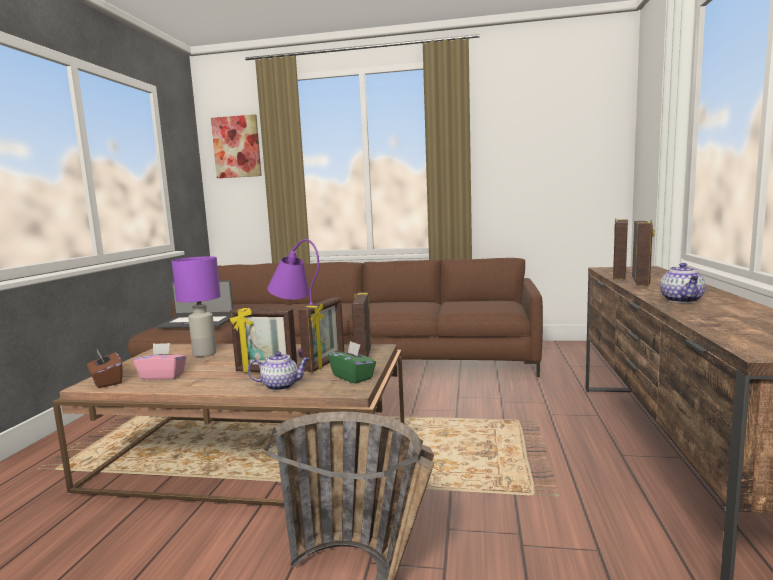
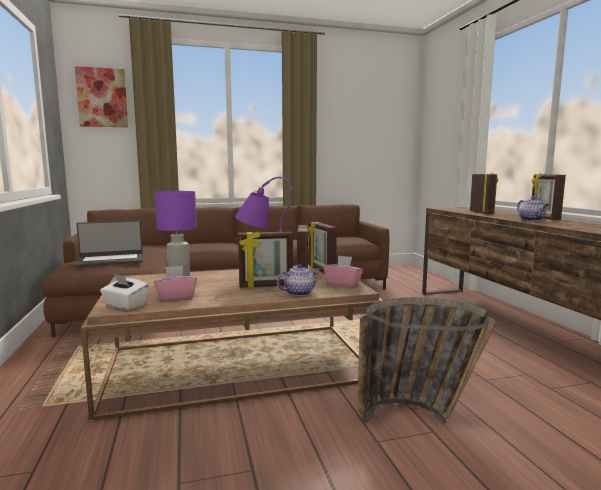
camera: 25 degrees left, 0 degrees up
brown tissue box [87,349,123,388] -> white tissue box [100,274,149,310]
green tissue box [328,341,376,384] -> pink tissue box [323,255,363,287]
picture frame [613,218,628,279] -> picture frame moved to [532,173,566,220]

